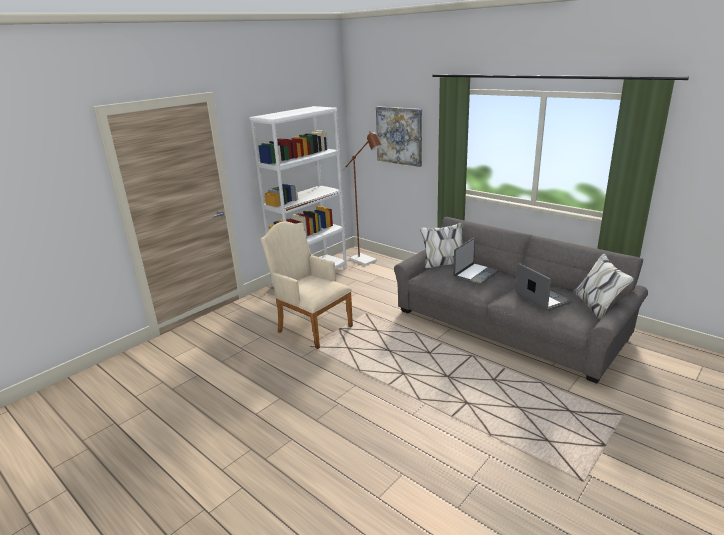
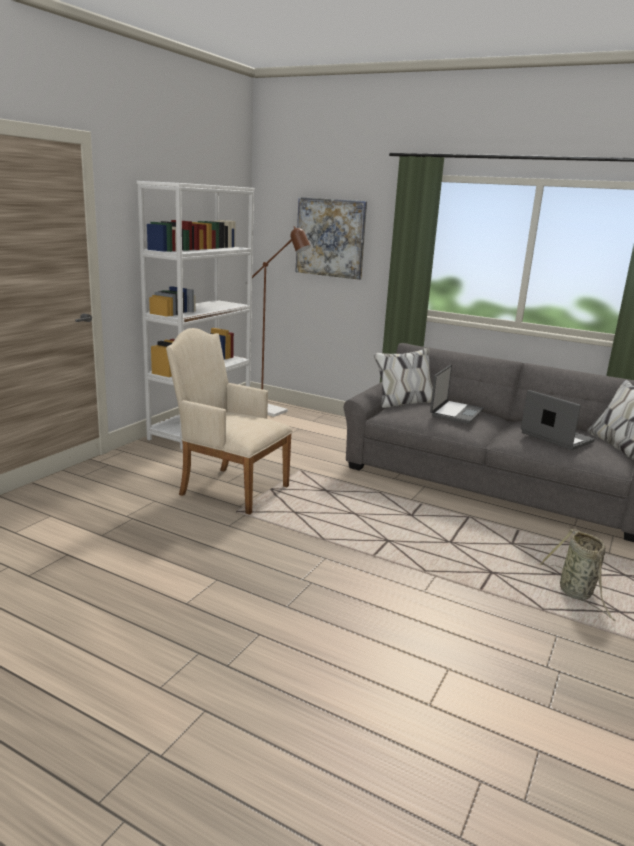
camera: 15 degrees left, 5 degrees down
none -> basket [539,529,615,621]

